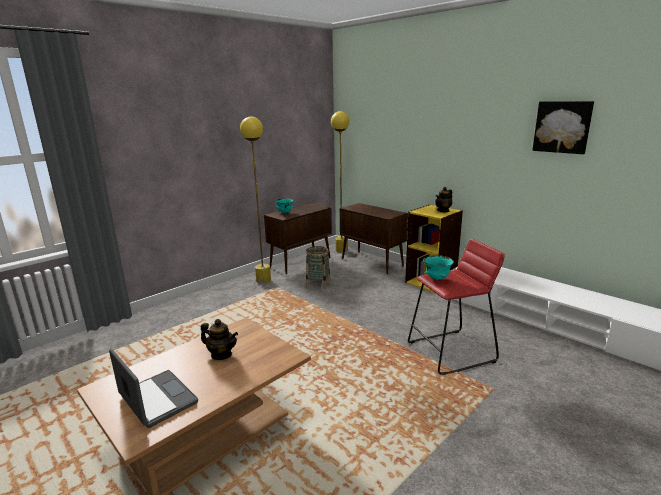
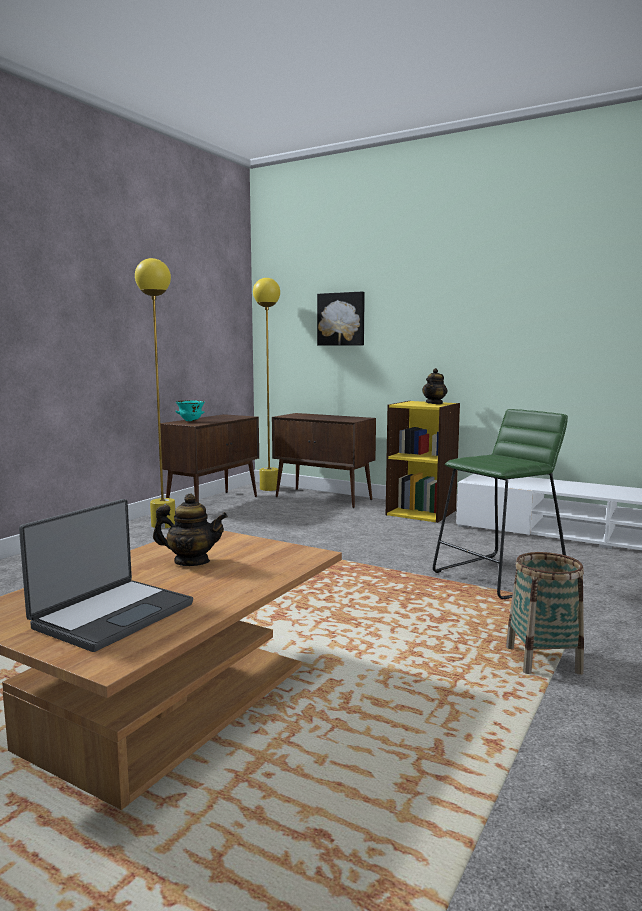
camera: 15 degrees left, 10 degrees down
laptop [109,349,198,428] -> laptop turned 90 degrees clockwise [19,499,193,652]
basket [306,246,331,289] -> basket moved to [506,552,584,675]
red stool [408,239,505,375] -> green stool [433,409,568,599]
turquoise bowl [423,255,454,280] -> none
picture [532,101,594,154] -> picture moved to [317,292,365,345]

